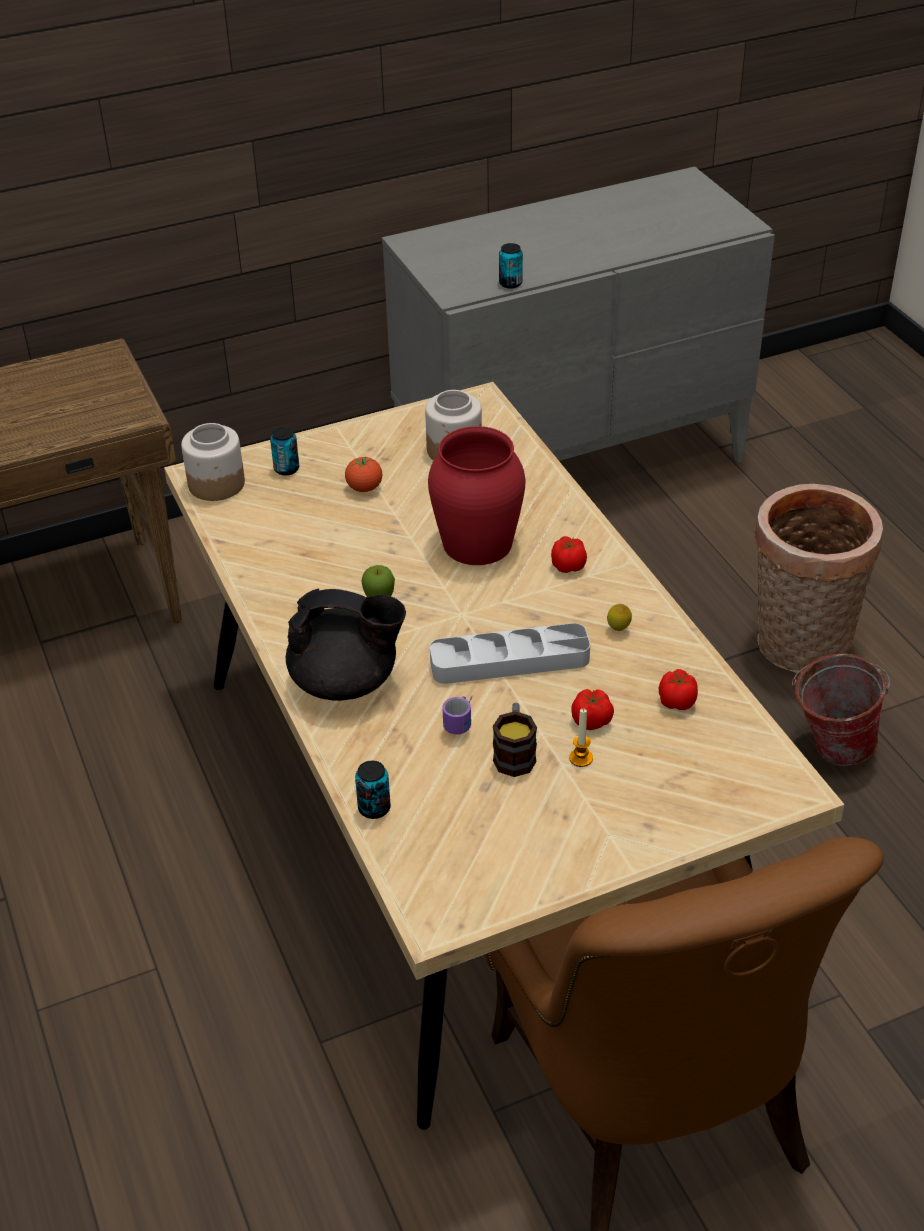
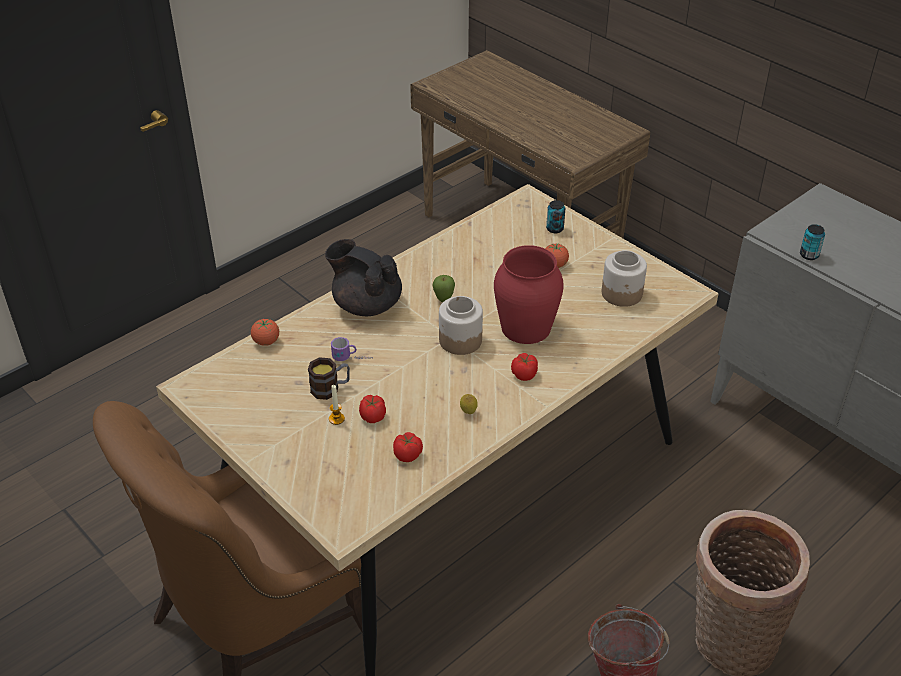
camera: 70 degrees right, 0 degrees up
jar [181,423,245,501] -> jar moved to [439,296,483,355]
black teapot [286,589,406,701] -> black teapot turned 135 degrees clockwise [325,239,402,316]
can [355,761,391,819] -> tomato [251,319,279,346]
grey tray [430,623,590,684] -> none

